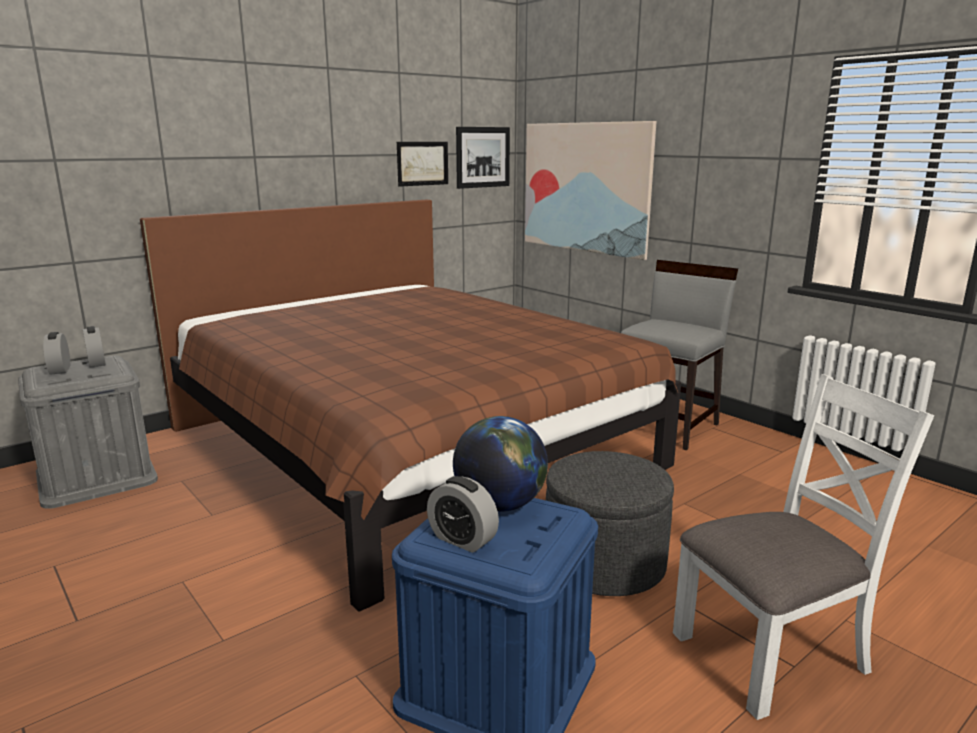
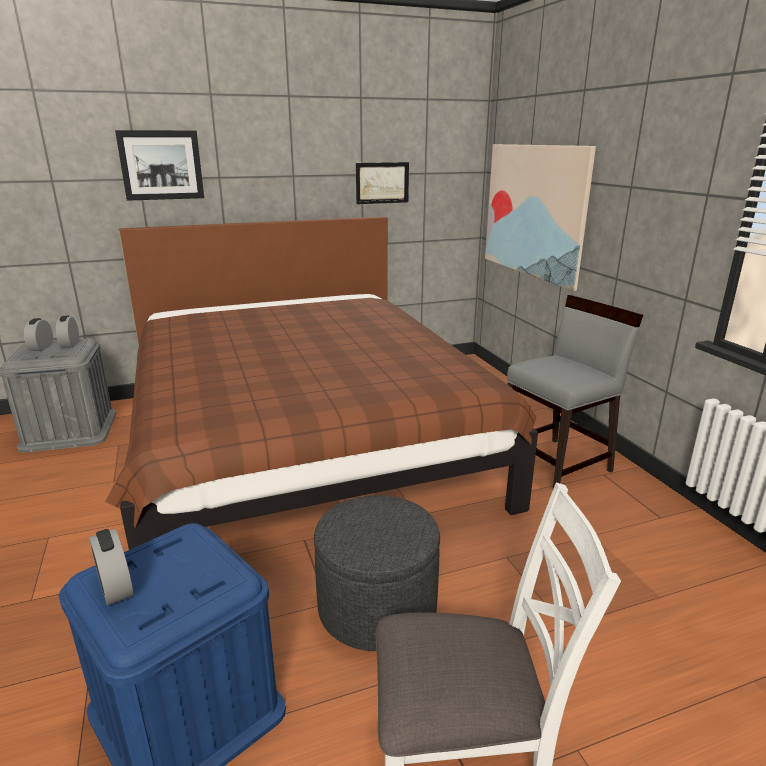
camera: 20 degrees right, 5 degrees up
globe [453,416,548,512] -> none
picture [456,127,510,189] -> picture moved to [115,130,204,201]

